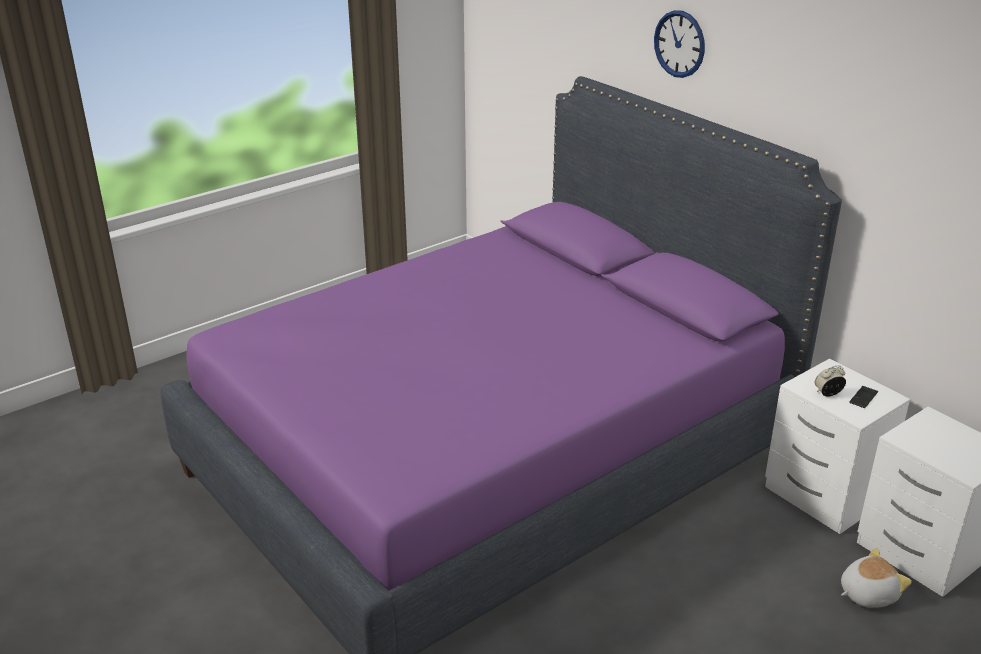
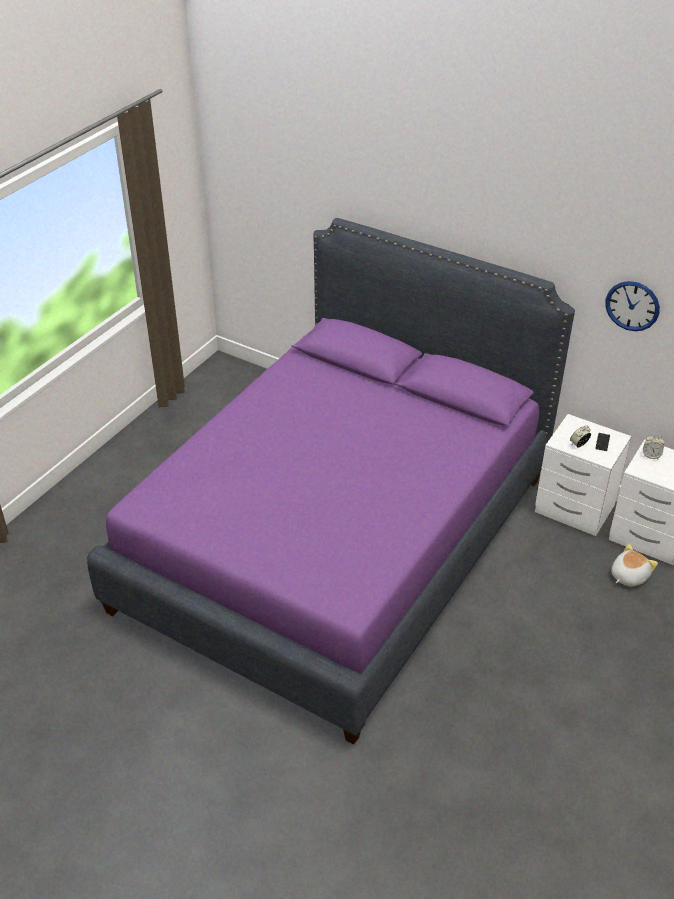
camera: 20 degrees left, 10 degrees up
wall clock [654,10,705,78] -> wall clock moved to [605,281,660,331]
none -> alarm clock [643,434,665,459]

